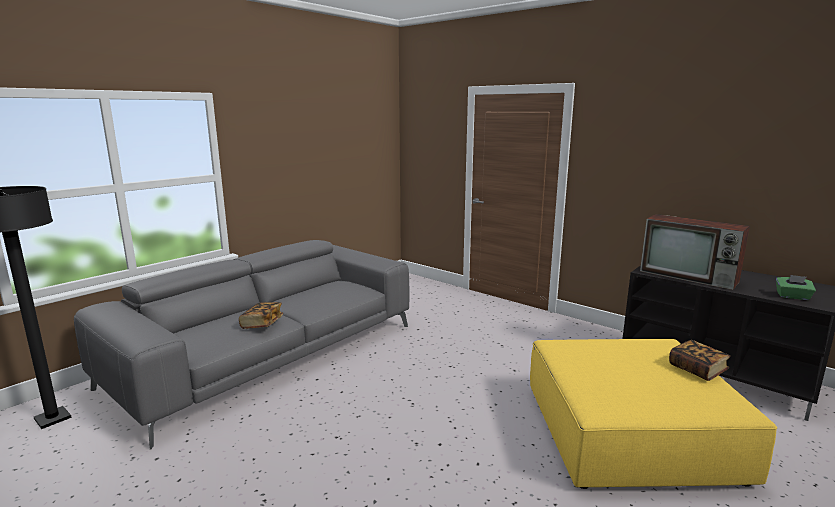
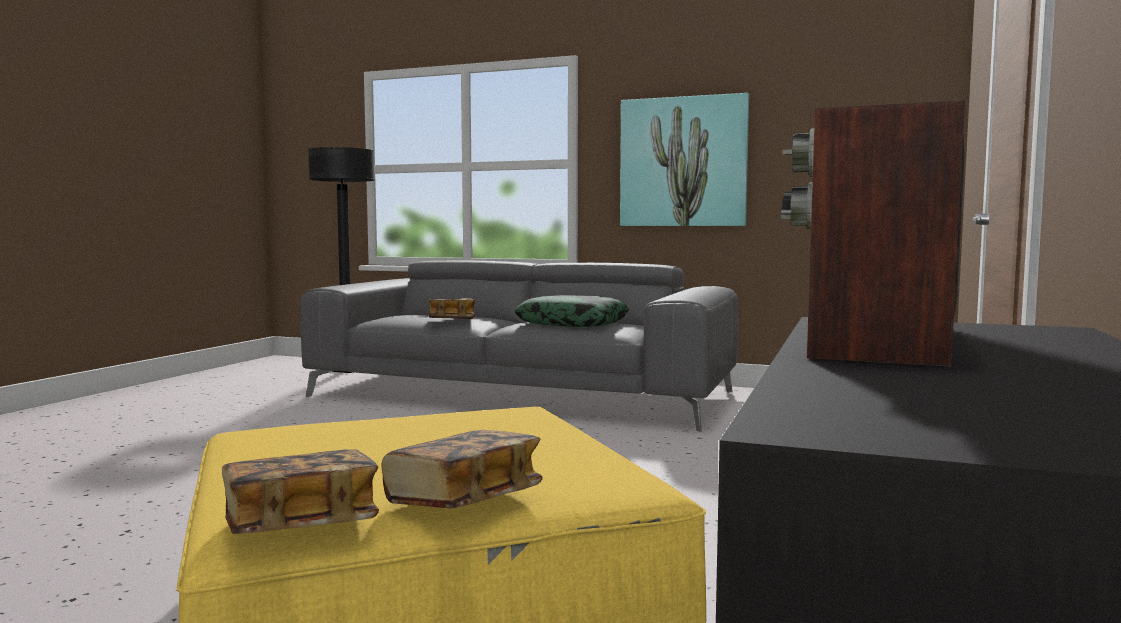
camera: 70 degrees right, 10 degrees down
green tissue box [776,275,816,300] -> none
none -> book [222,449,379,534]
none -> pillow [515,295,629,327]
none -> picture [620,93,749,226]

